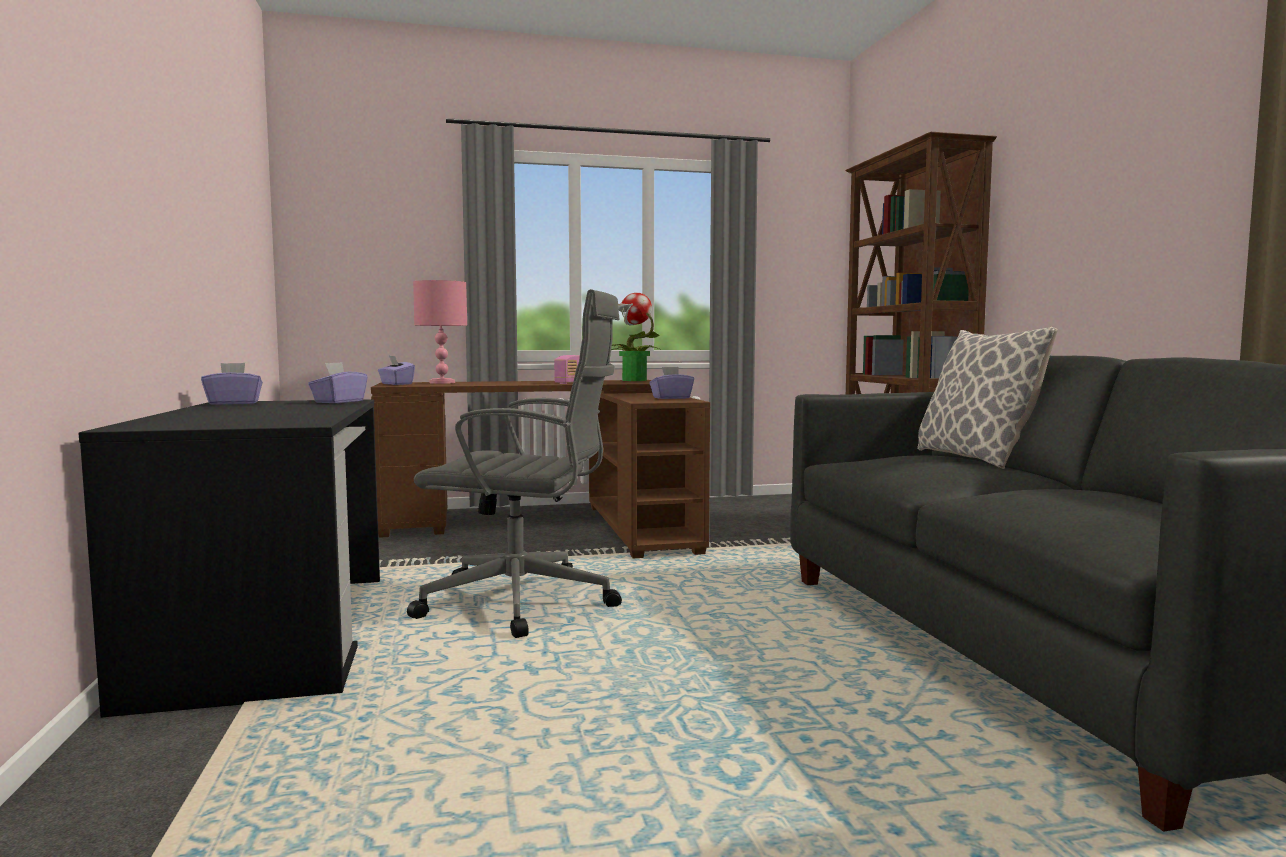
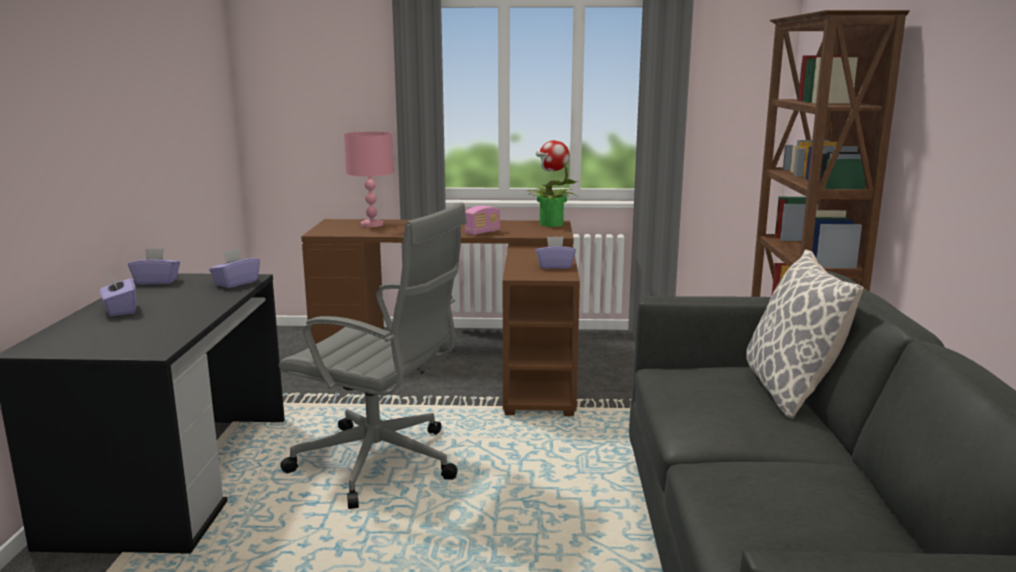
camera: 15 degrees right, 10 degrees up
purple tissue box [378,356,415,385] -> purple tissue box moved to [100,273,136,316]

